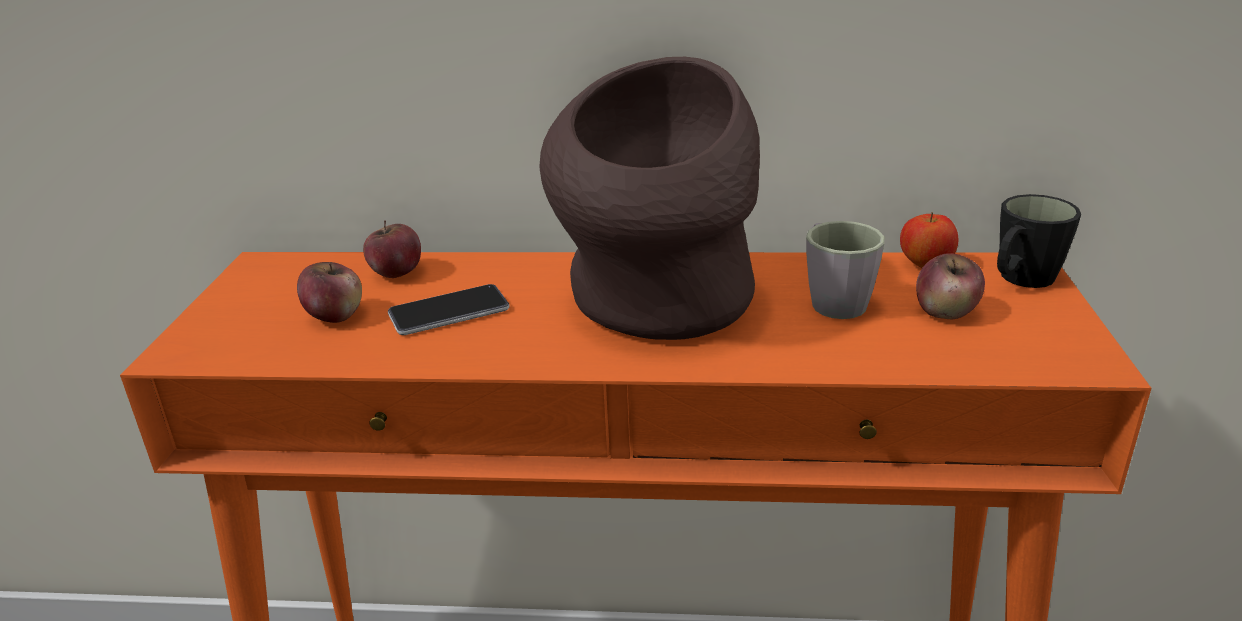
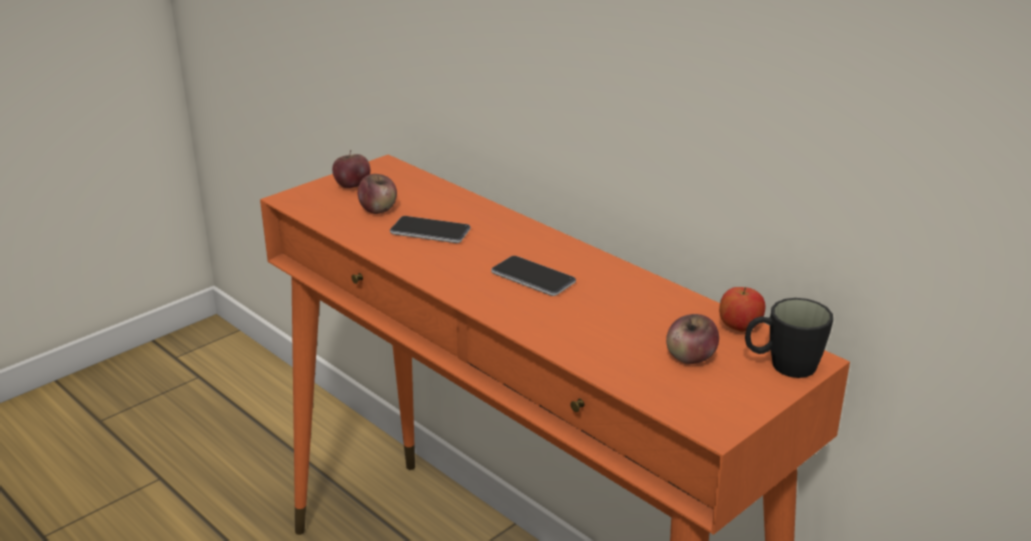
camera: 40 degrees right, 0 degrees up
apple [363,220,421,278] -> apple moved to [332,150,371,188]
brown vase [539,57,760,340] -> phone [491,256,576,296]
grey mug [806,221,885,319] -> none

